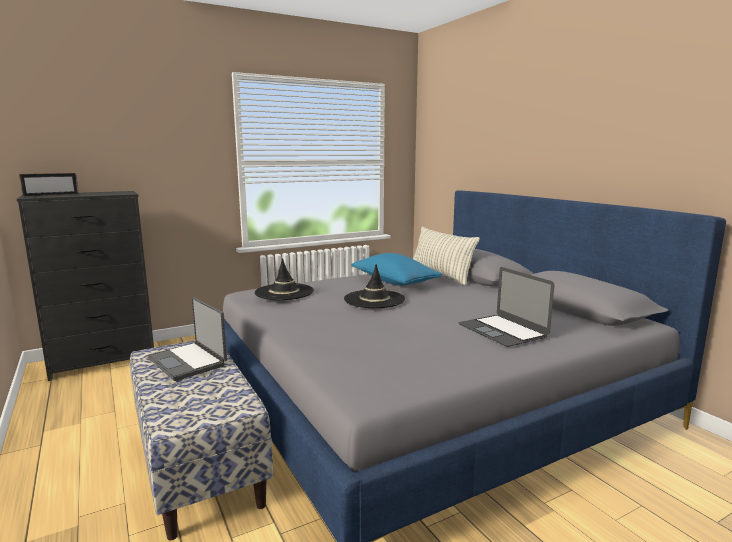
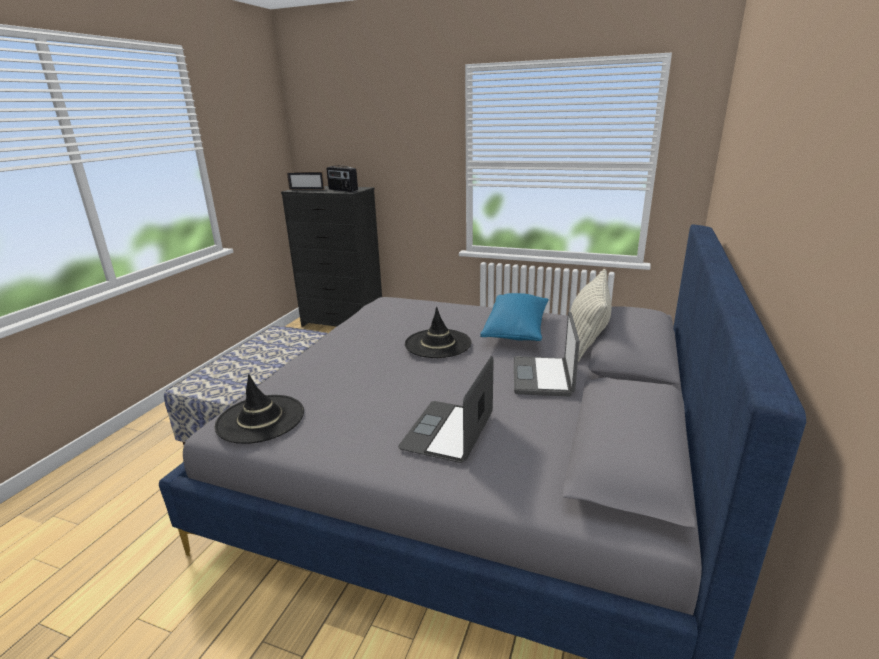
camera: 50 degrees right, 10 degrees up
laptop [148,297,227,381] -> laptop moved to [514,312,580,397]
black hat [255,258,314,300] -> black hat moved to [215,374,304,444]
none -> radio [327,165,358,192]

